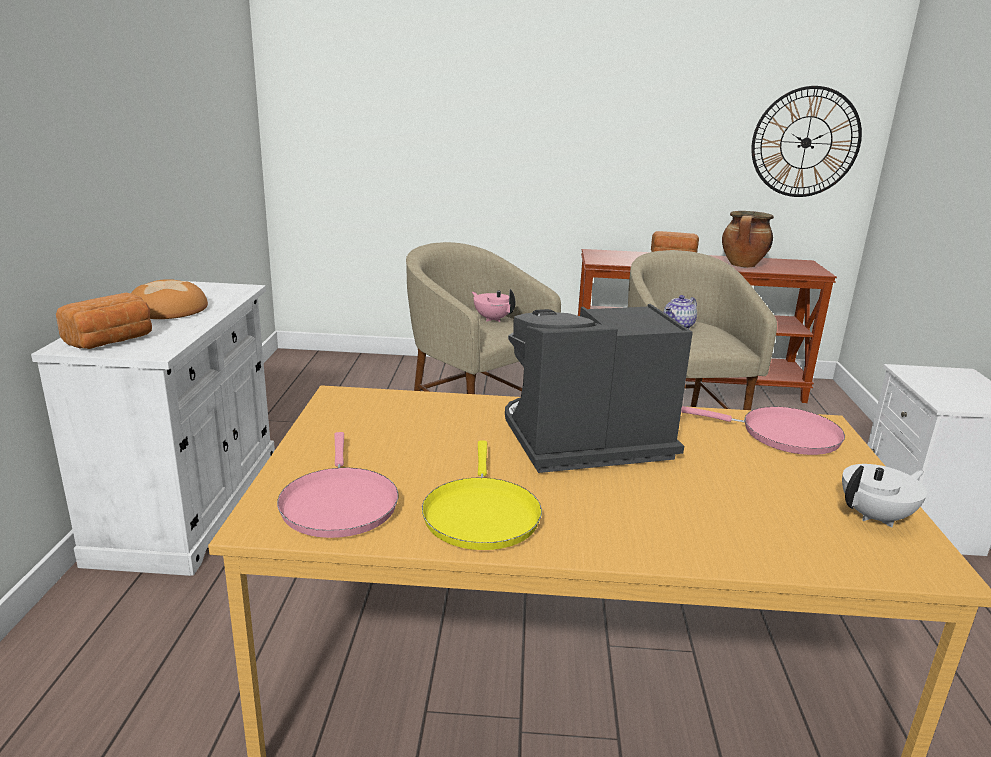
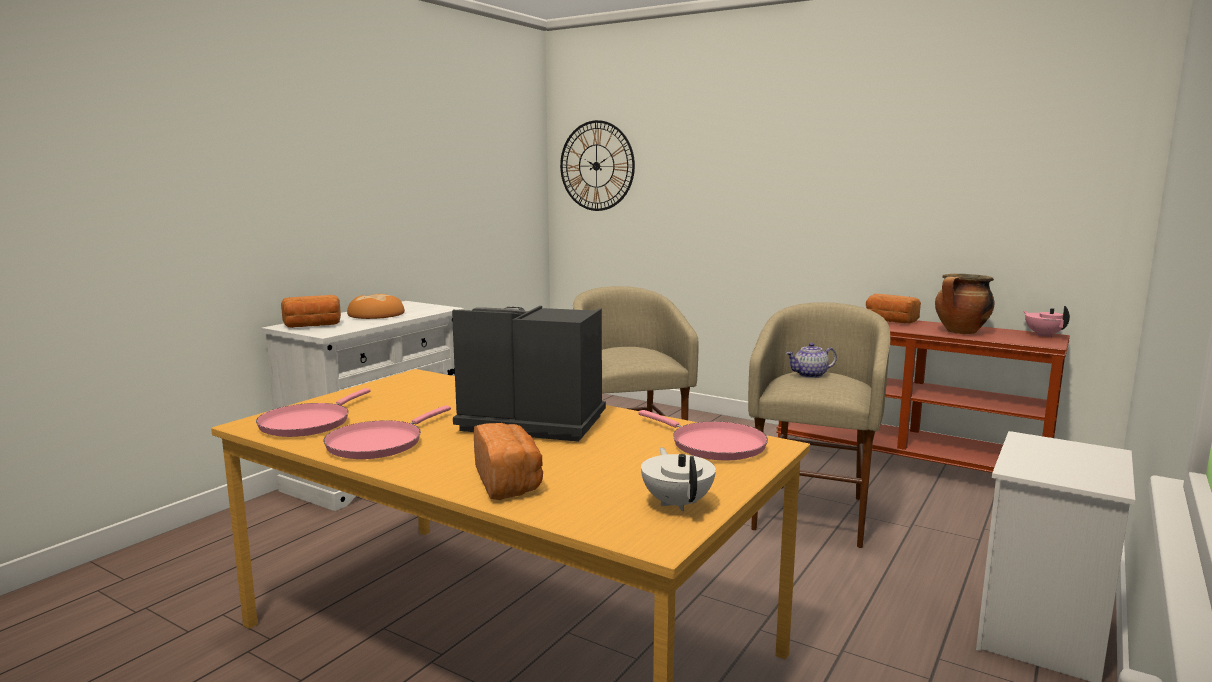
camera: 30 degrees right, 10 degrees down
yellow frying pan [422,441,542,550] -> pink frying pan [323,406,451,459]
pink teapot [472,289,515,322] -> pink teapot moved to [1023,306,1070,337]
wall clock [751,86,862,197] -> wall clock moved to [560,120,635,211]
white teapot [842,464,927,528] -> white teapot turned 105 degrees counterclockwise [641,448,716,511]
none -> bread [474,423,543,500]

